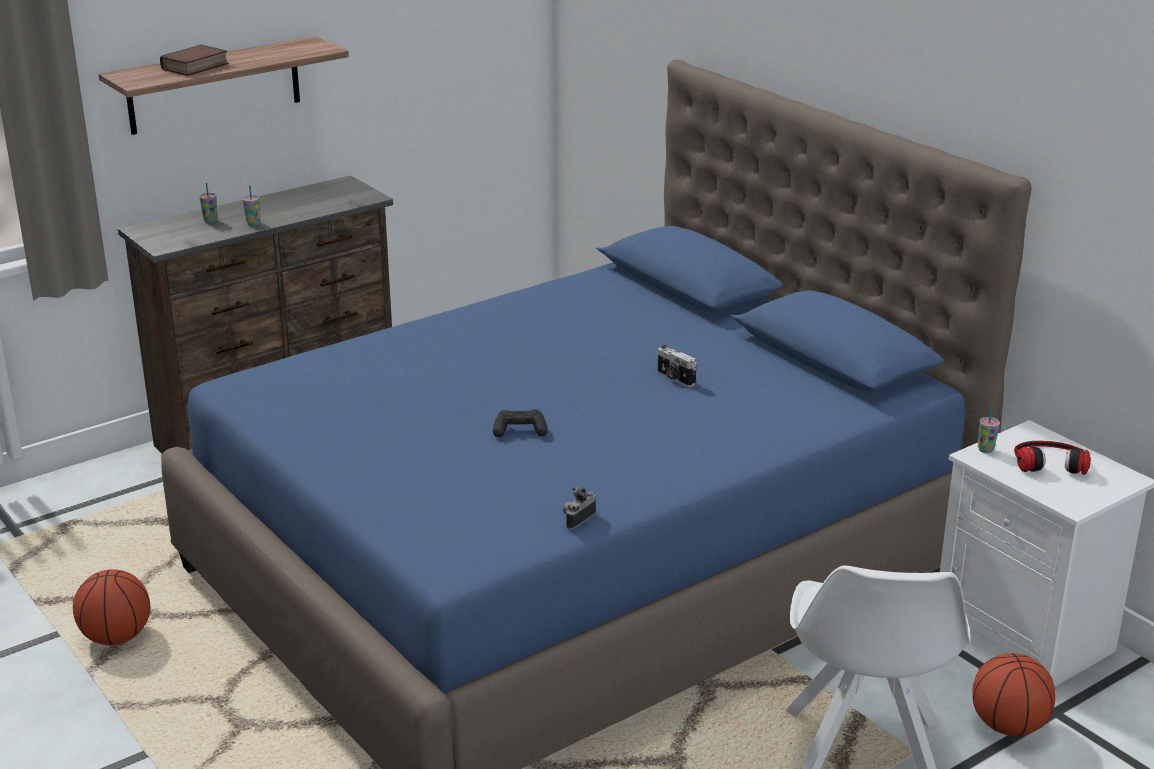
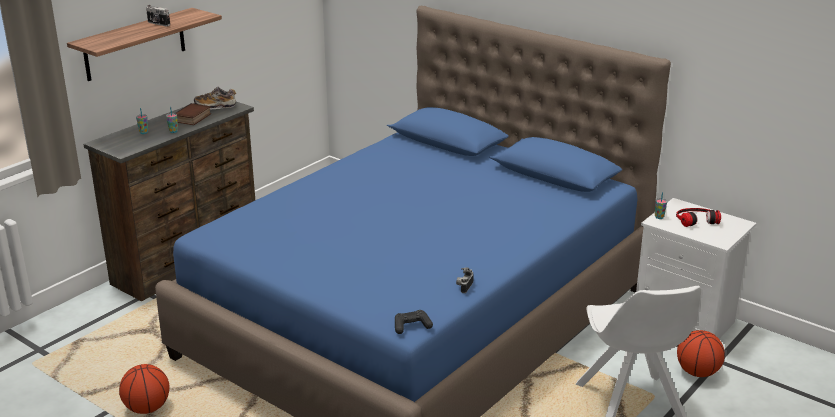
camera: 15 degrees left, 0 degrees up
book [160,45,228,76] -> book moved to [175,103,211,125]
black game controller [493,409,548,437] -> black game controller moved to [395,310,433,334]
camera [658,345,696,387] -> camera moved to [146,5,170,27]
none -> shoe [194,87,236,109]

